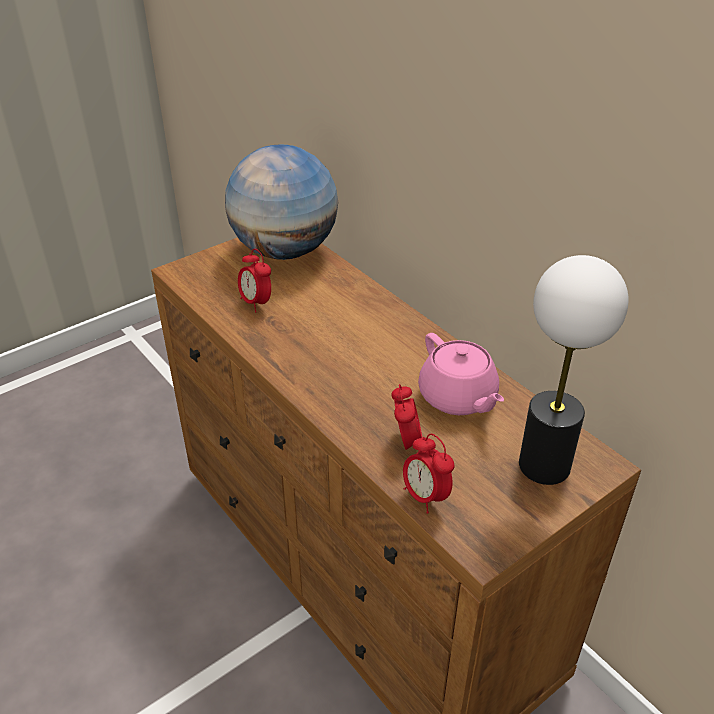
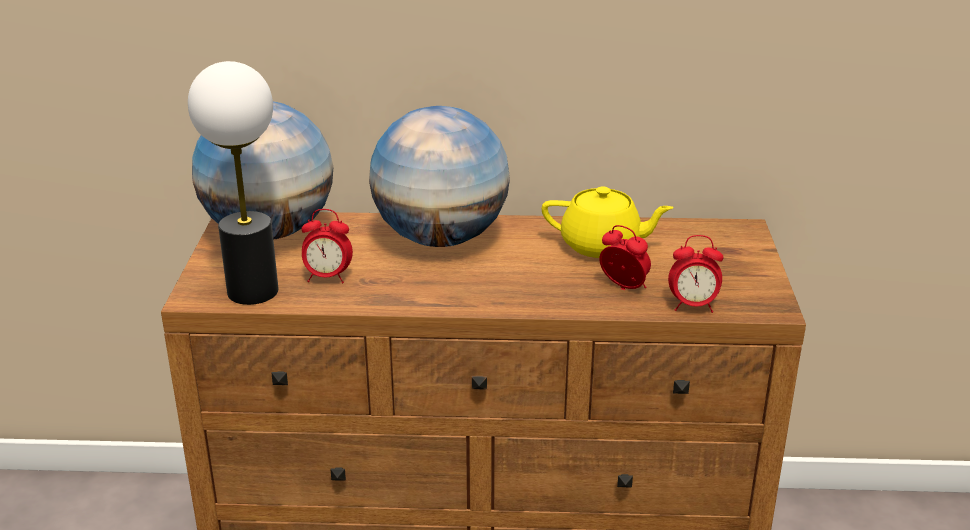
camera: 50 degrees left, 10 degrees down
pink teapot [418,333,504,415] -> yellow teapot [542,186,674,258]
table lamp [519,255,629,485] -> table lamp moved to [188,61,278,305]
none -> globe [369,106,510,247]

